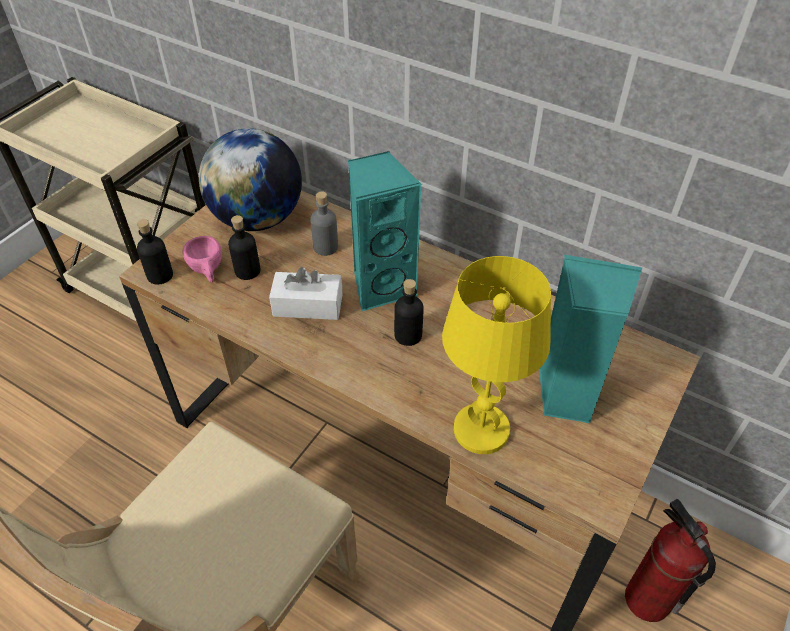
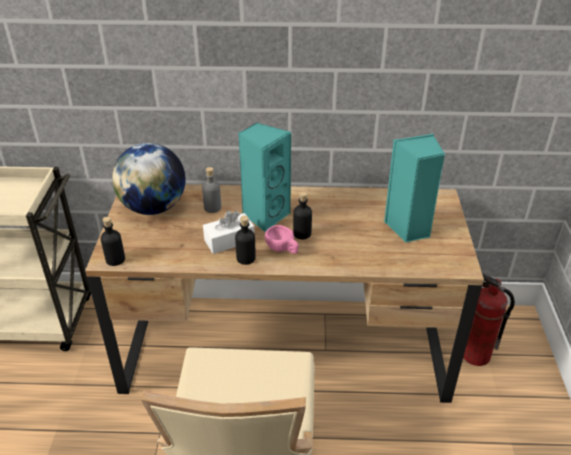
camera: 30 degrees left, 10 degrees down
pink cup [183,236,222,283] -> pink cup moved to [265,225,299,254]
black bottle [228,215,260,280] -> black bottle moved to [235,216,256,265]
yellow table lamp [442,256,551,454] -> none

